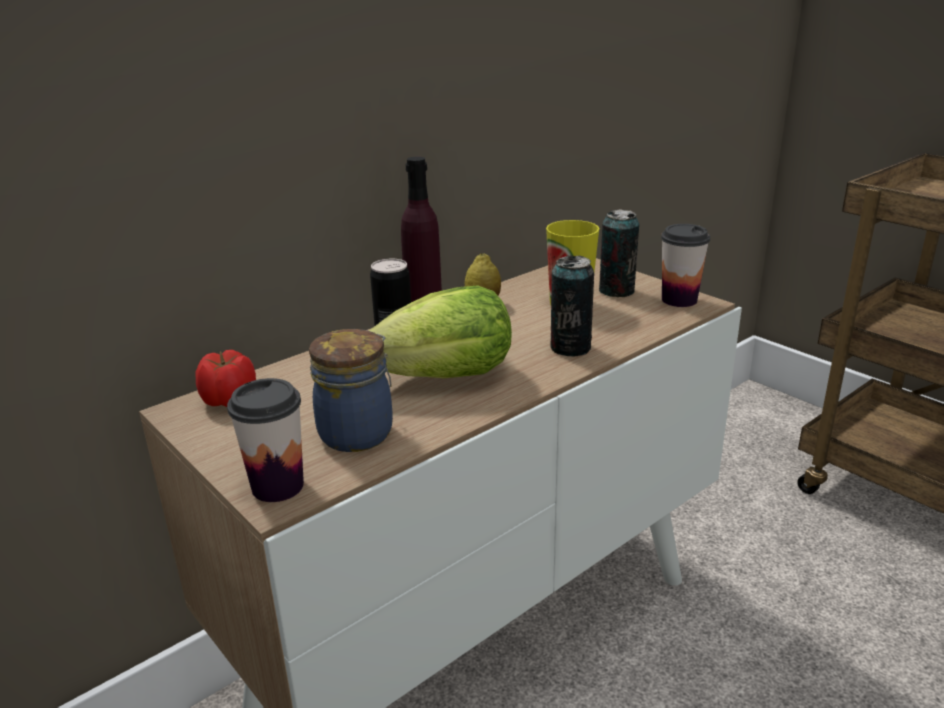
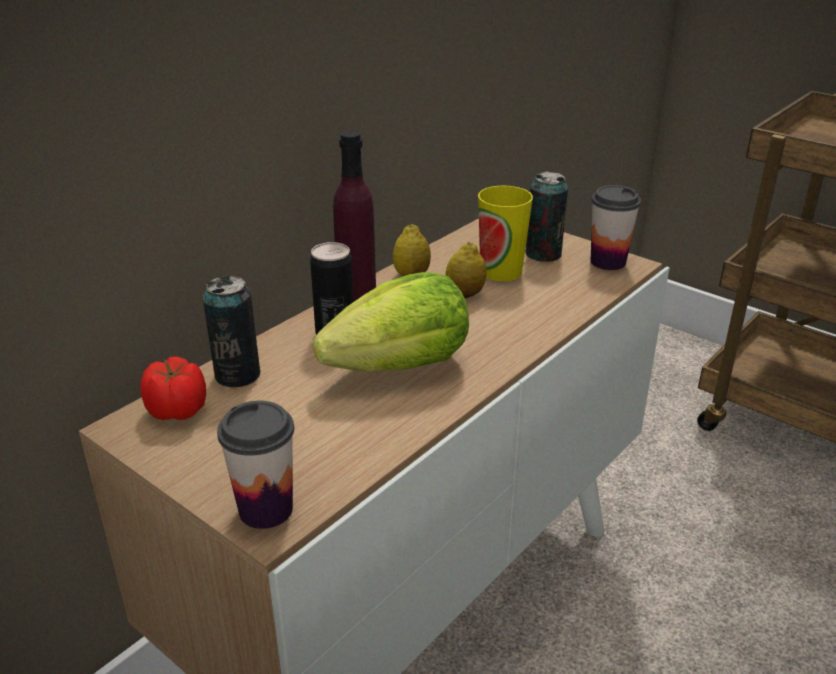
camera: 10 degrees left, 5 degrees up
jar [309,329,393,452] -> none
can [550,255,594,356] -> can moved to [203,276,261,387]
none -> lemon [445,242,487,298]

